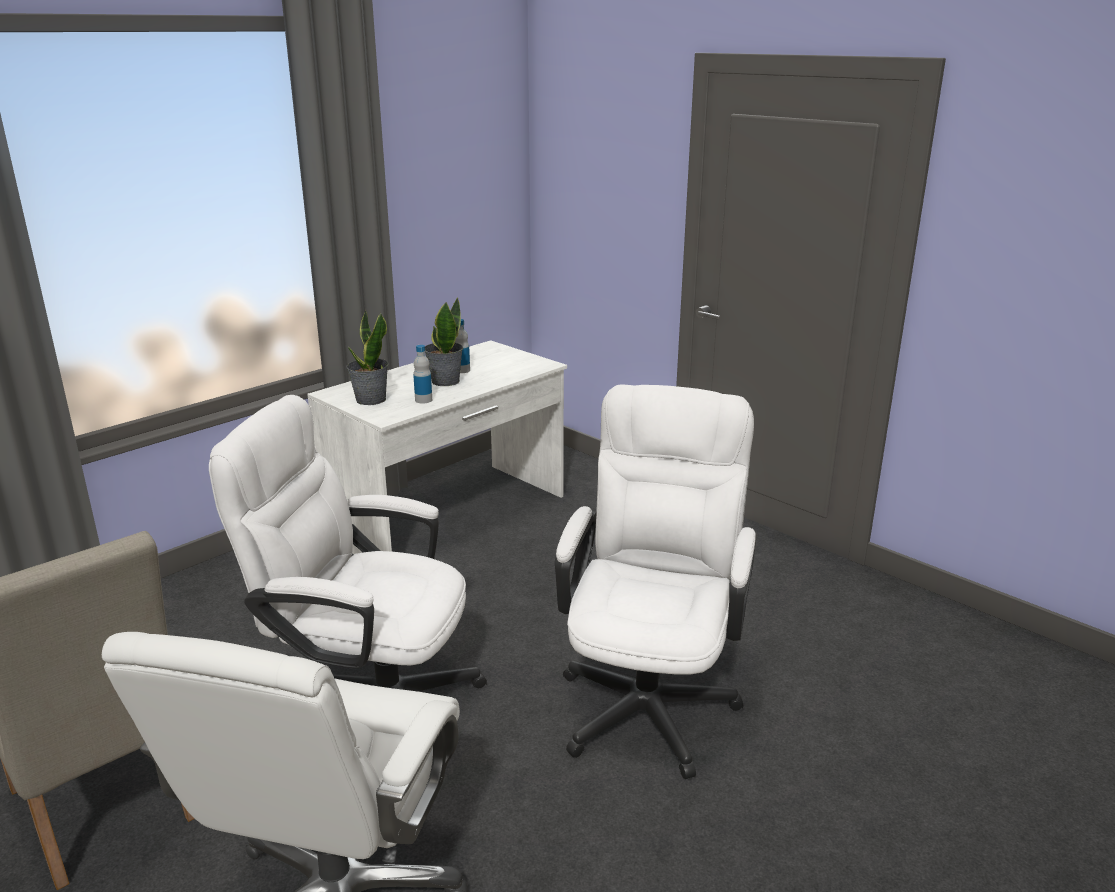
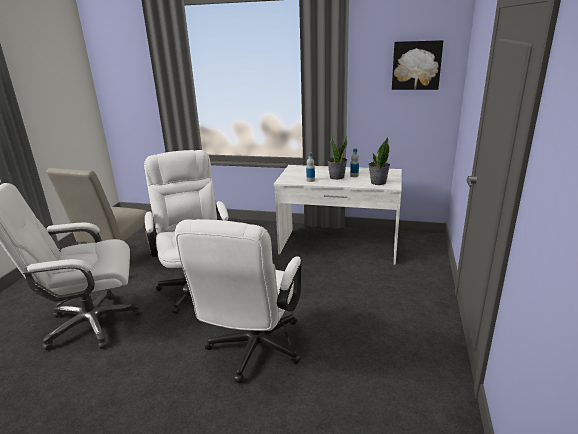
camera: 60 degrees right, 0 degrees up
potted plant [346,310,389,405] -> potted plant moved to [368,137,390,185]
white office chair [555,385,757,779] -> white office chair turned 120 degrees clockwise [175,219,302,383]
none -> picture [392,40,443,90]

